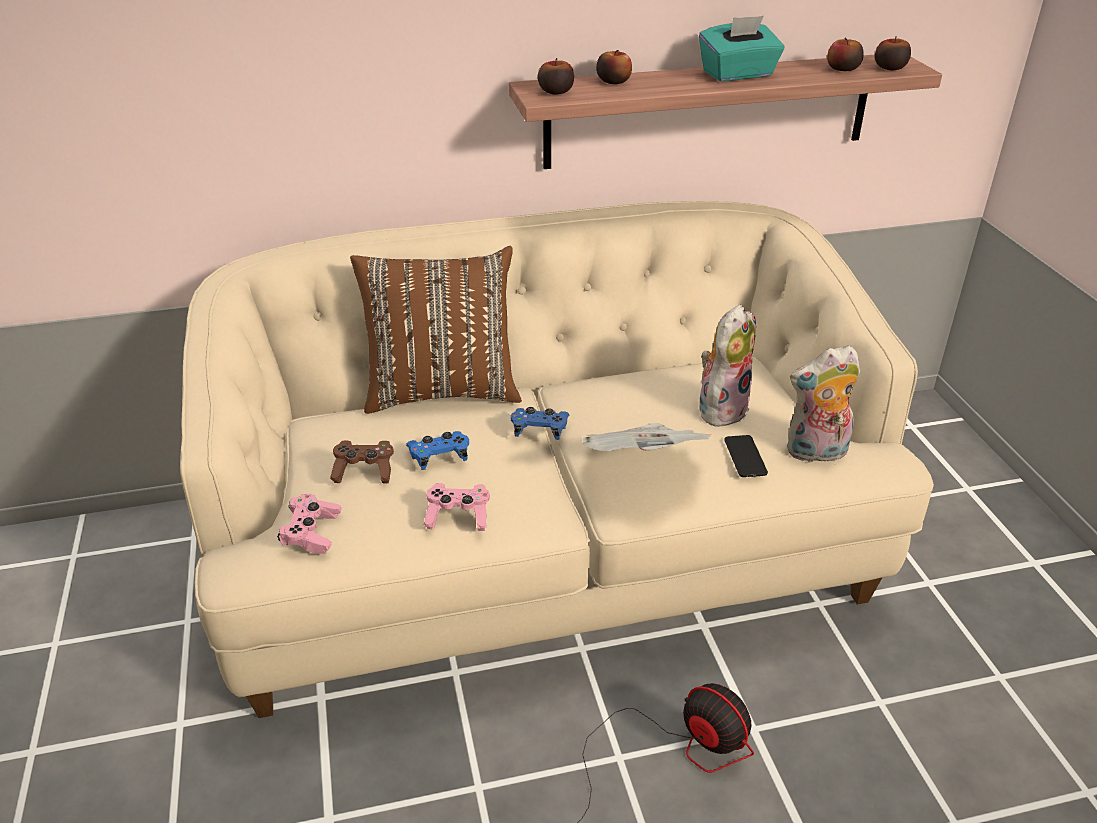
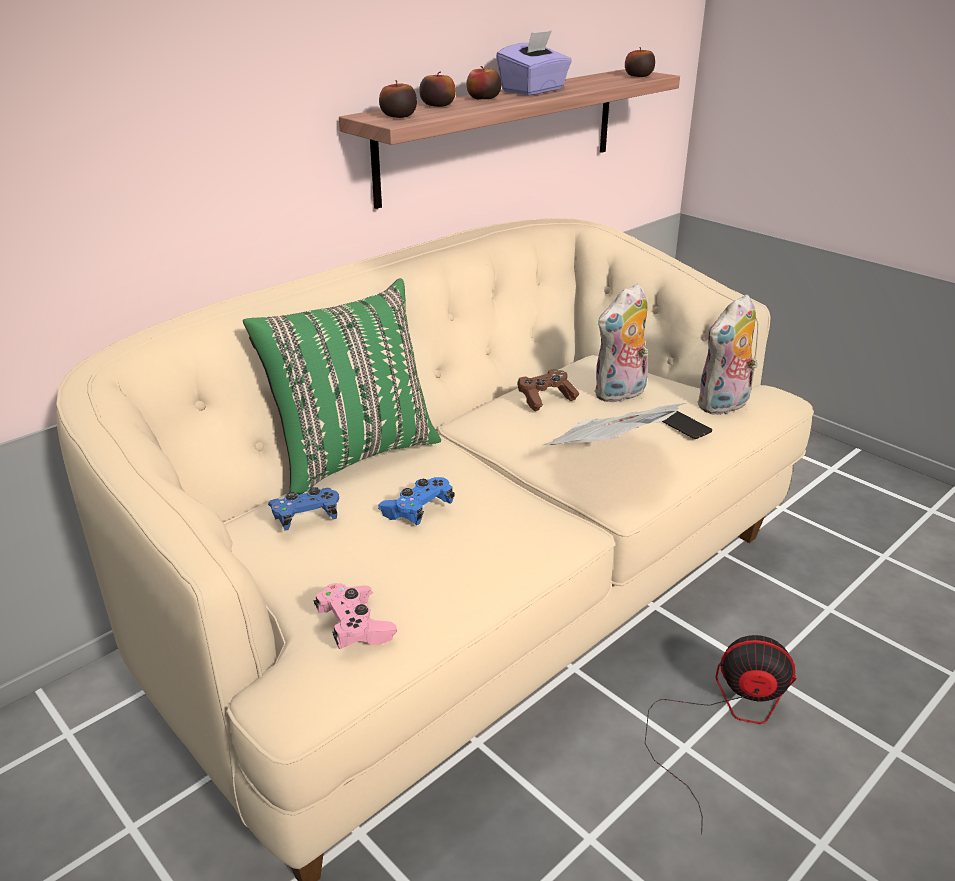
camera: 30 degrees left, 5 degrees down
brown game controller [330,440,394,483] -> brown game controller moved to [517,369,579,411]
brown pillow [350,246,522,414] -> green pillow [243,278,441,495]
pink game controller [424,483,490,531] -> none
blue game controller [510,407,569,440] -> blue game controller moved to [268,487,339,530]
turquoise tissue box [699,16,784,81] -> purple tissue box [496,31,572,95]
plush toy [699,304,756,427] -> plush toy turned 135 degrees counterclockwise [594,284,648,402]
apple [827,38,864,71] -> apple moved to [466,66,502,99]

